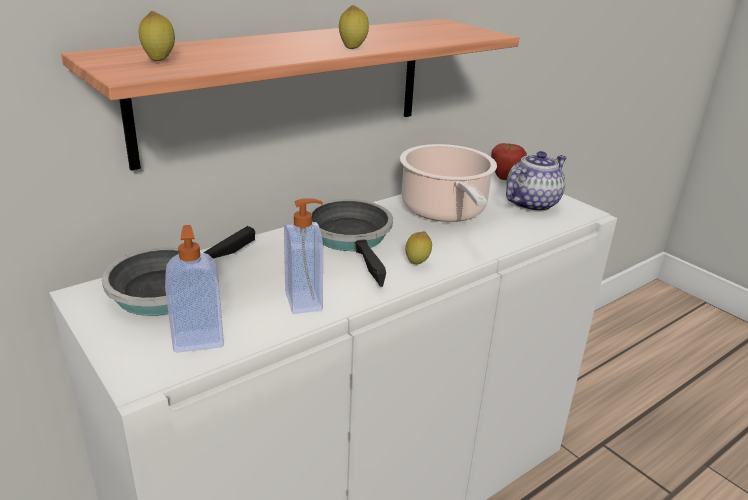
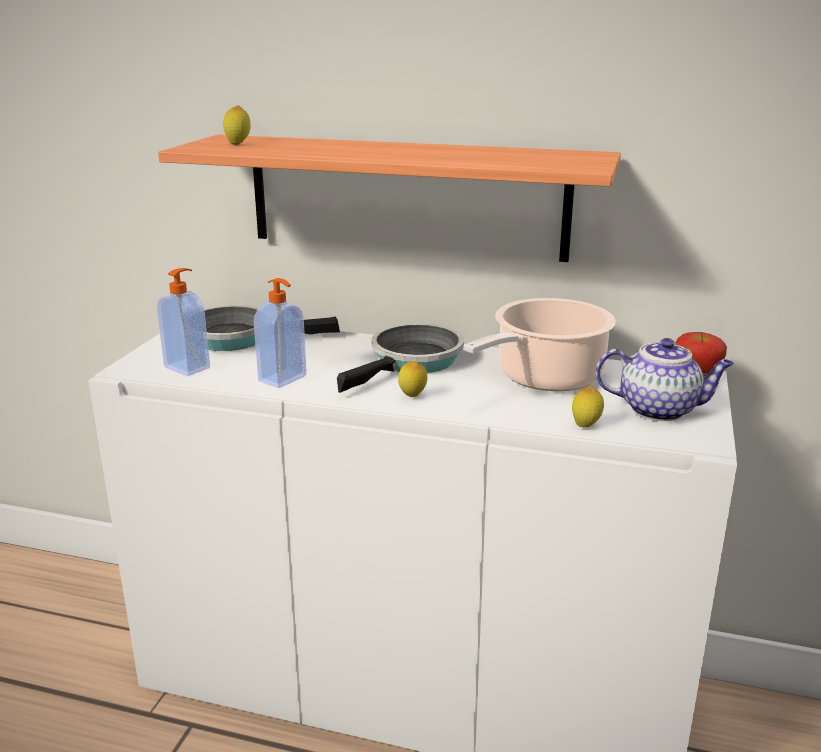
camera: 55 degrees right, 5 degrees down
lemon [339,5,369,49] -> lemon moved to [572,386,604,427]

